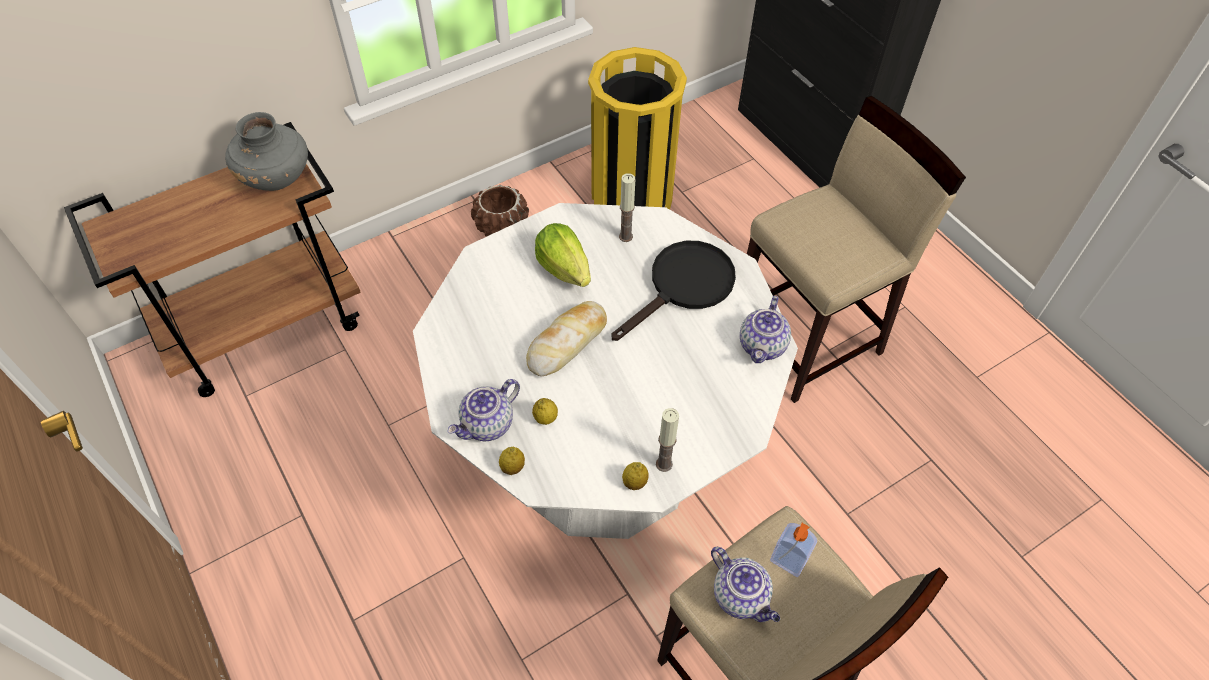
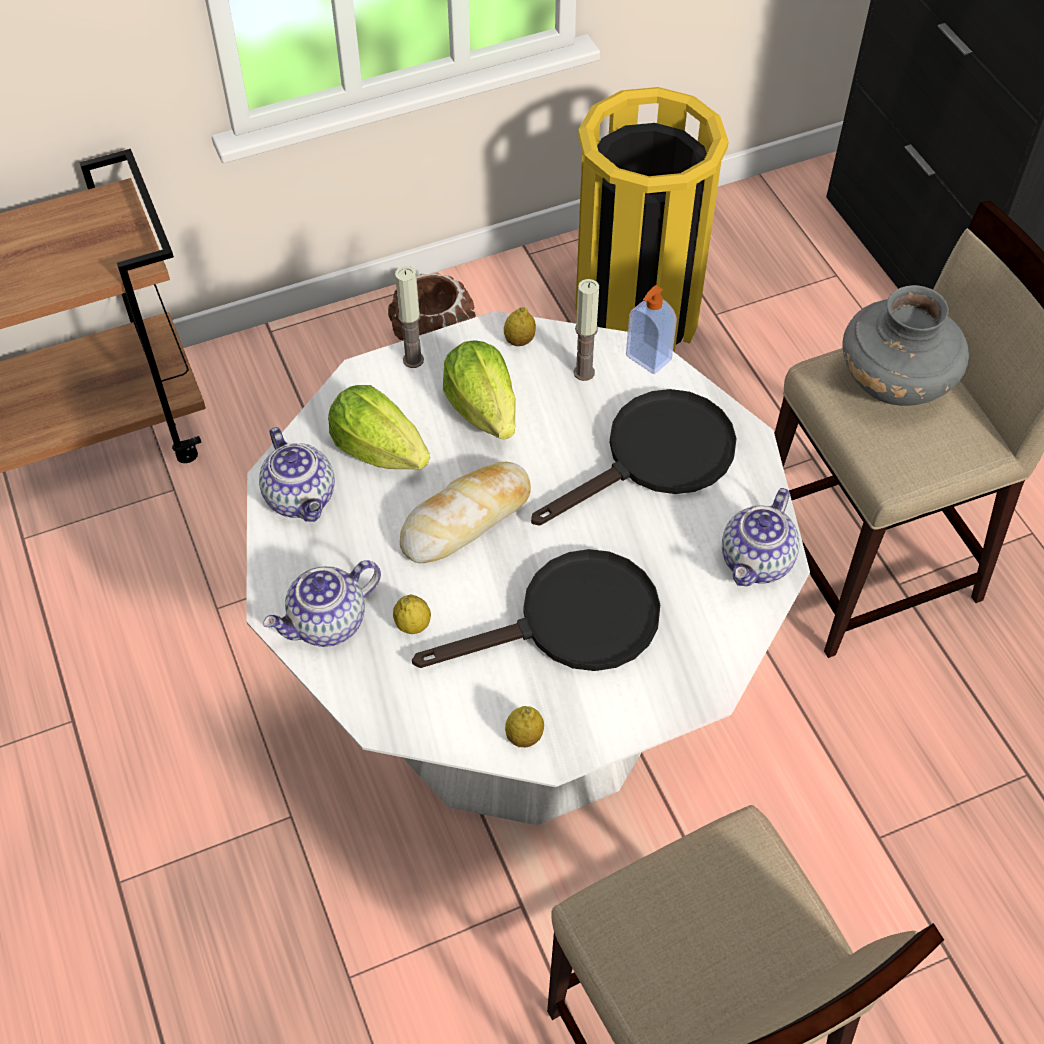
camera: 10 degrees right, 0 degrees up
grey vase [225,112,308,191] -> grey vase moved to [842,285,969,406]
lemon [499,447,525,475] -> lemon moved to [504,307,536,346]
candle [656,408,679,472] -> candle moved to [395,266,424,368]
teapot [711,547,780,622] -> teapot moved to [259,427,335,522]
soap dispenser [770,523,817,577] -> soap dispenser moved to [626,285,677,374]
none -> lettuce [328,385,430,470]
none -> black frying pan [412,549,660,671]

